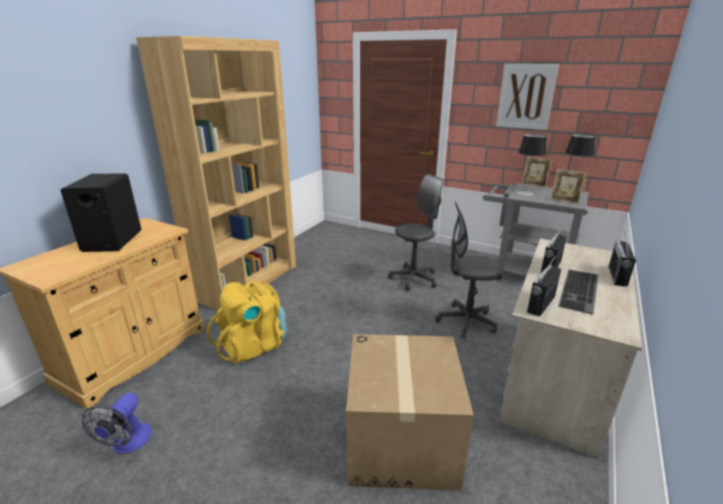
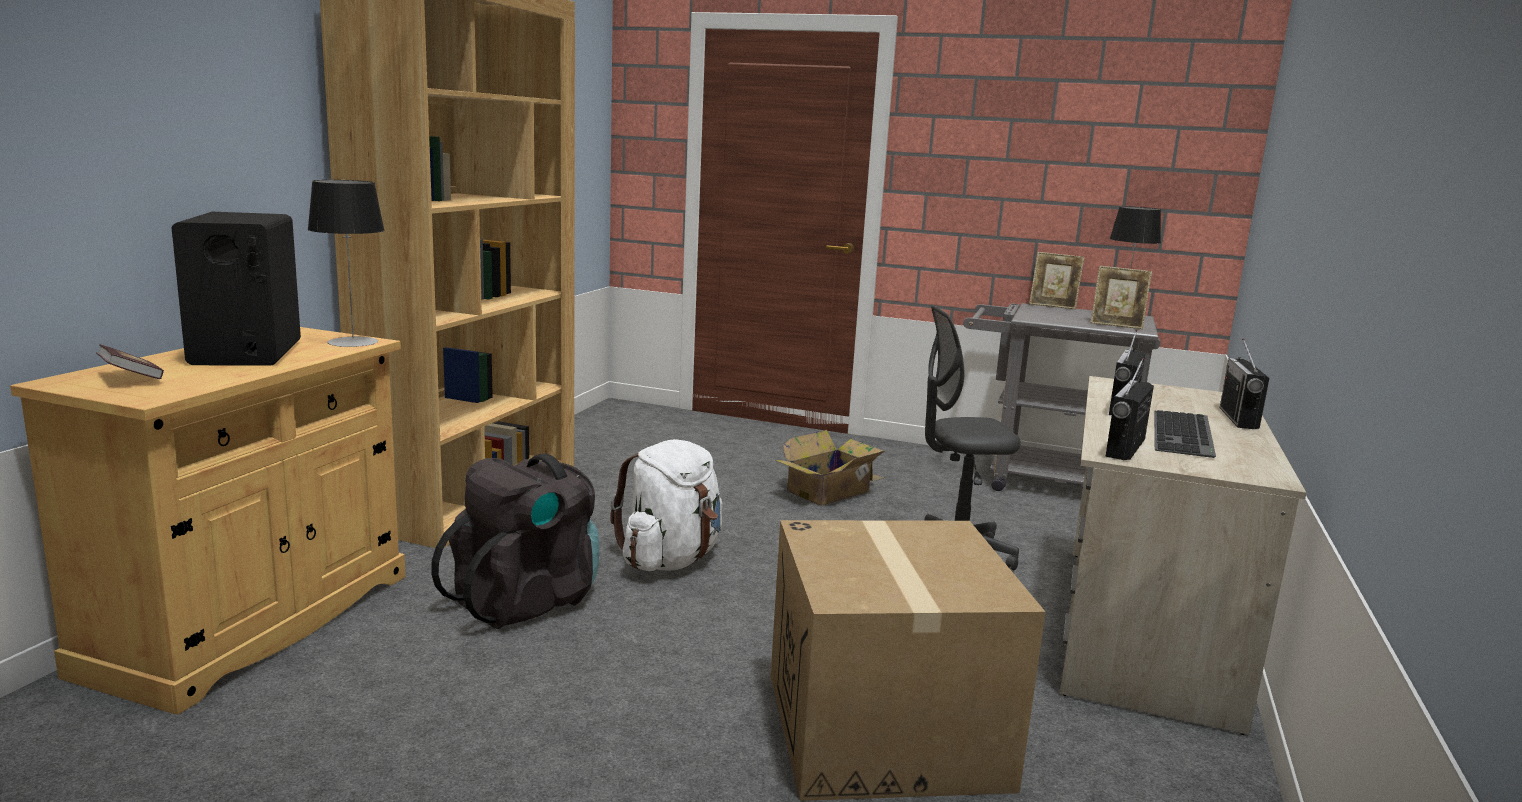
camera: 10 degrees left, 10 degrees down
fan [82,392,152,454] -> none
yellow backpack [207,281,287,364] -> black backpack [431,453,599,629]
grey office chair [388,174,443,291] -> cardboard box [775,430,885,506]
picture [496,64,559,130] -> none
table lamp [516,134,547,196] -> table lamp moved to [307,180,385,347]
none -> book [96,344,164,379]
none -> white backpack [610,439,723,571]

